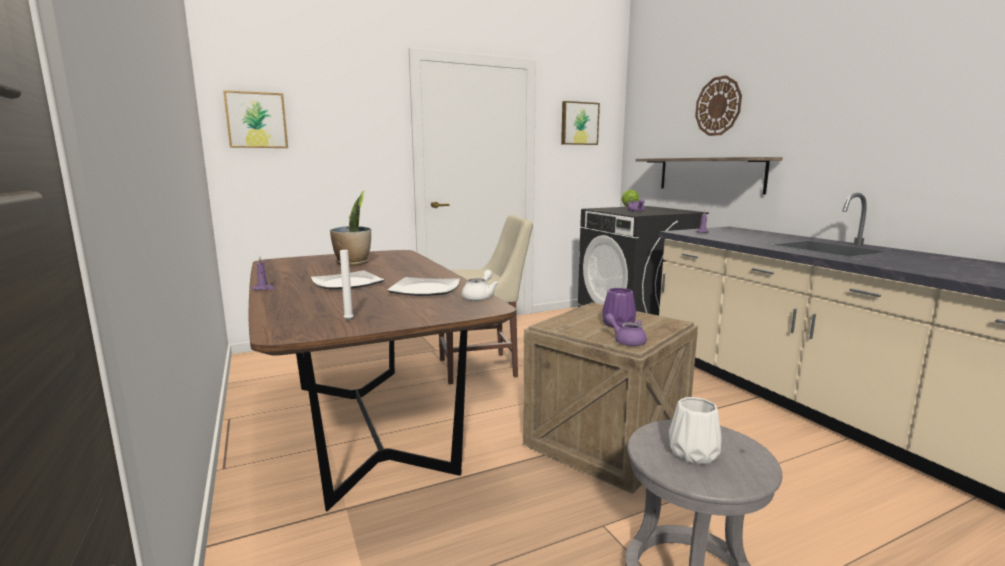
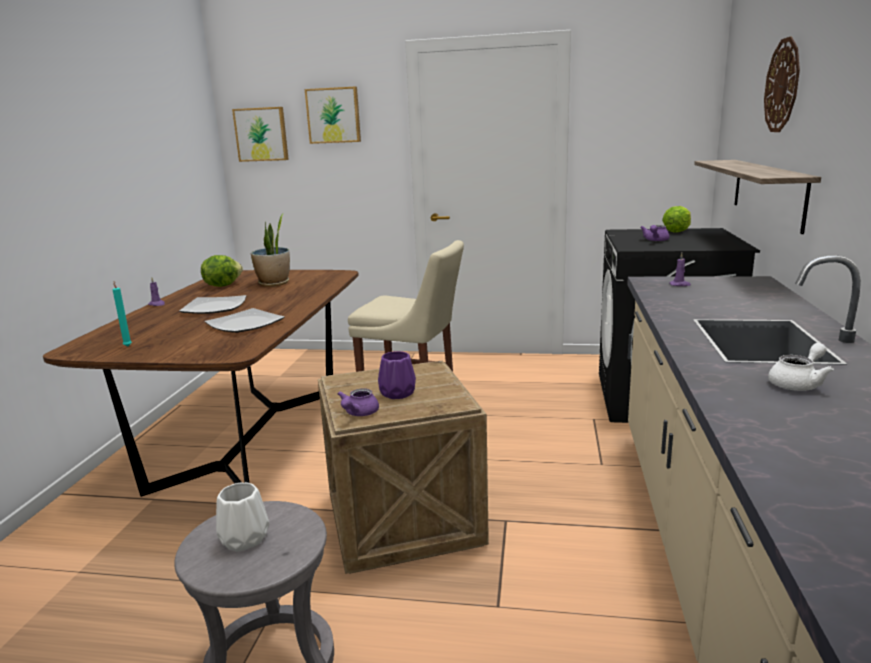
camera: 35 degrees right, 5 degrees up
white candle [337,242,354,320] -> turquoise candle [112,281,132,346]
white teapot [462,270,498,301] -> white teapot moved to [768,343,834,391]
picture [561,101,600,145] -> picture moved to [305,87,361,144]
purple teapot [605,313,647,346] -> purple teapot turned 150 degrees counterclockwise [337,388,379,416]
none -> lettuce [201,255,243,287]

